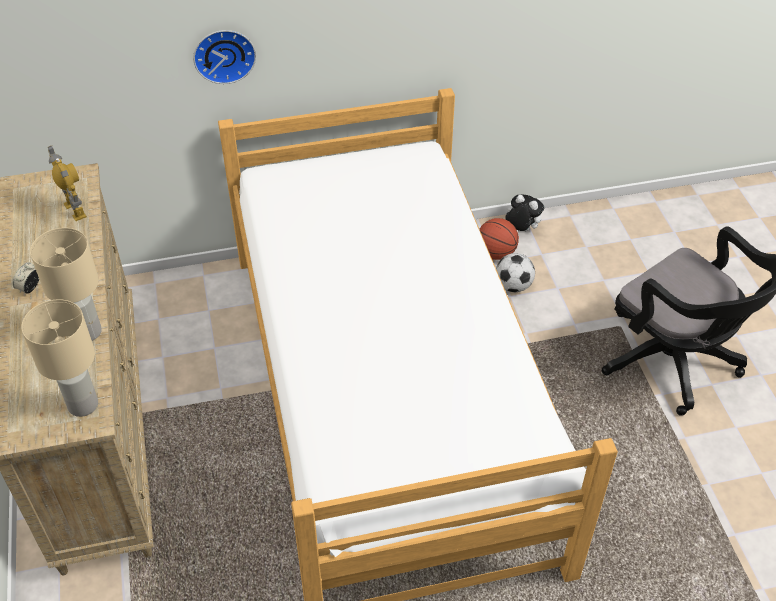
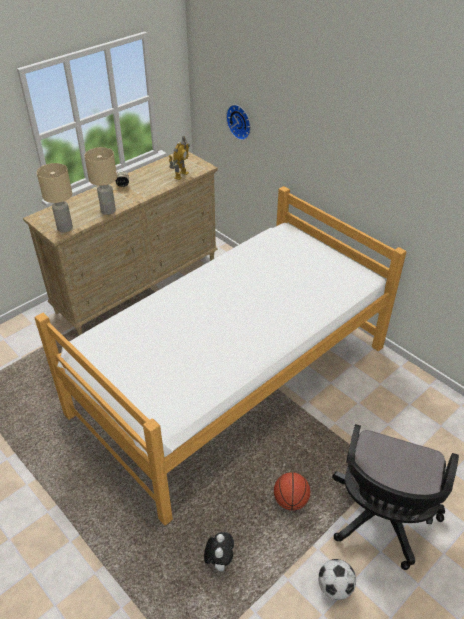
camera: 60 degrees right, 5 degrees down
wall clock [193,30,256,84] -> wall clock moved to [226,105,251,140]
basketball [479,218,519,260] -> basketball moved to [274,472,310,511]
football [496,253,535,292] -> football moved to [318,559,356,600]
plush toy [505,194,544,231] -> plush toy moved to [204,532,234,572]

